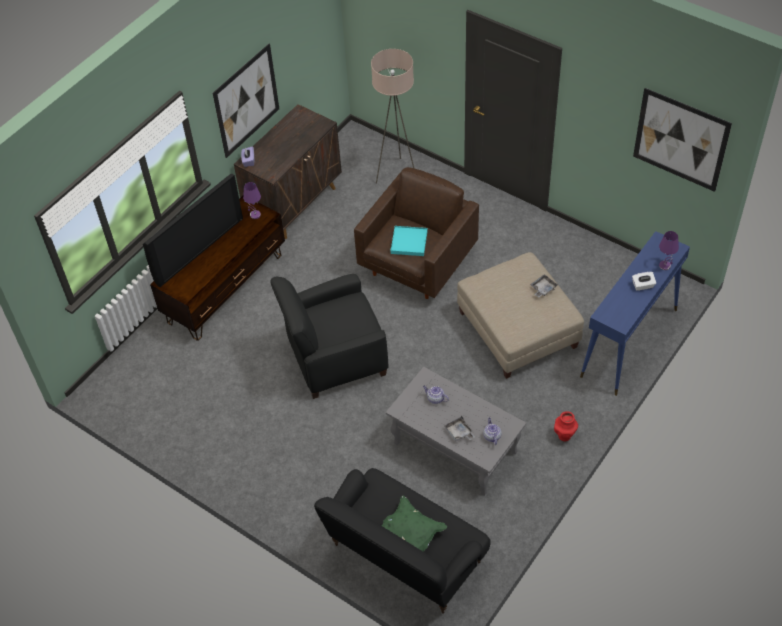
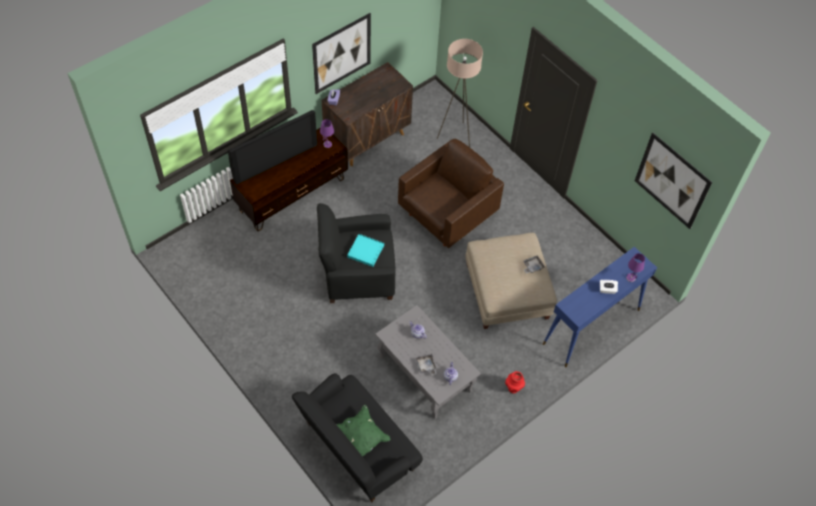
camera: 10 degrees right, 5 degrees up
turquoise tray [391,226,427,256] -> turquoise tray moved to [347,234,384,267]

